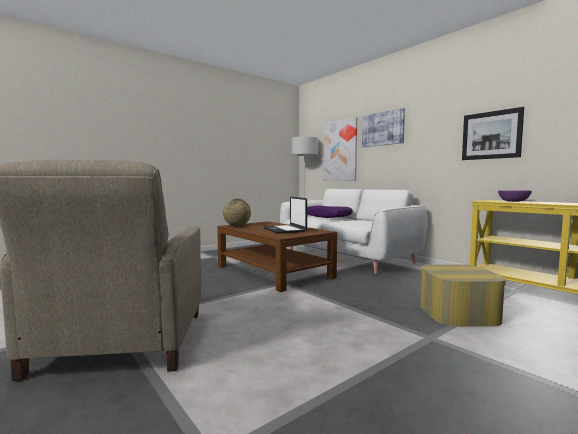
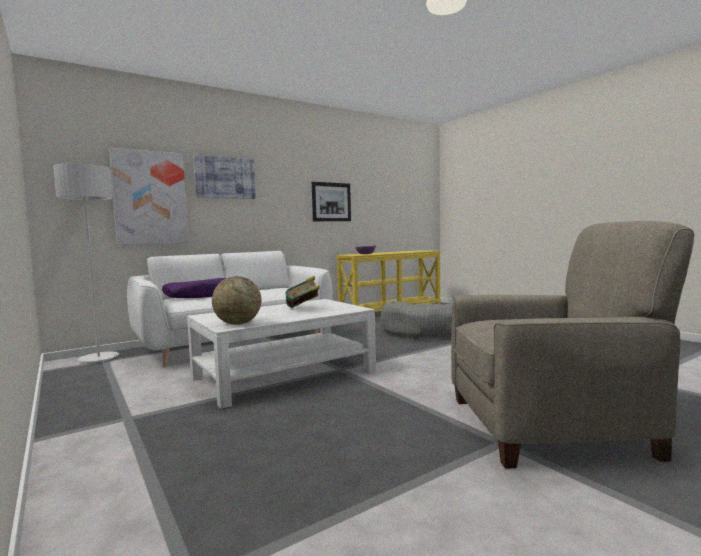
camera: 85 degrees left, 0 degrees up
brown coffee table [217,222,337,292] -> white coffee table [187,299,376,409]
laptop [263,197,307,234] -> book [286,276,320,308]
ottoman [420,264,506,327] -> grey dog bed [380,301,452,337]

